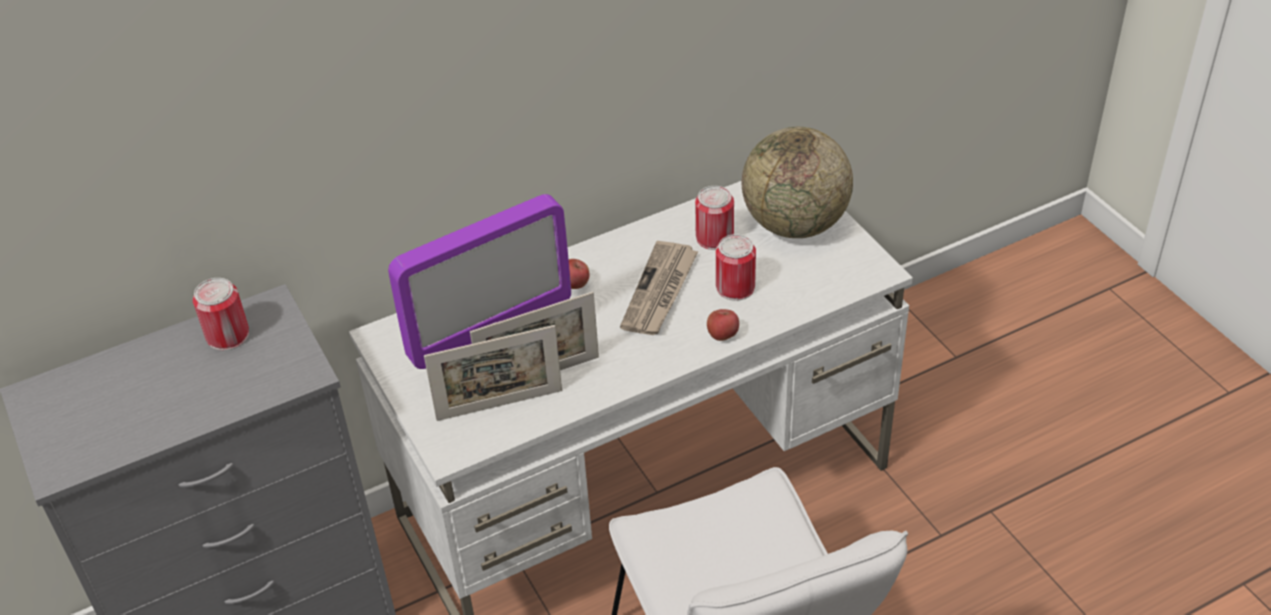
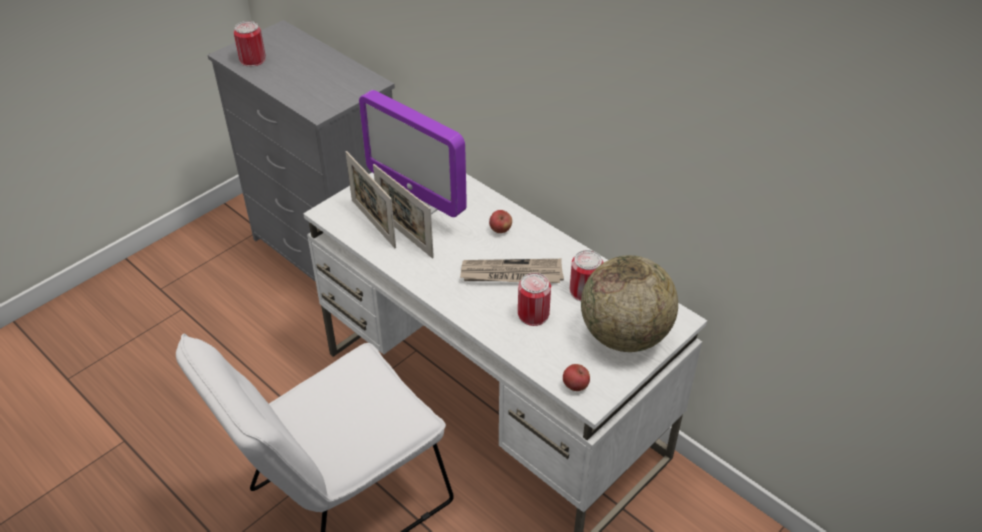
camera: 70 degrees right, 0 degrees up
can [193,278,249,351] -> can moved to [234,21,266,67]
apple [707,309,739,341] -> apple moved to [563,364,590,391]

